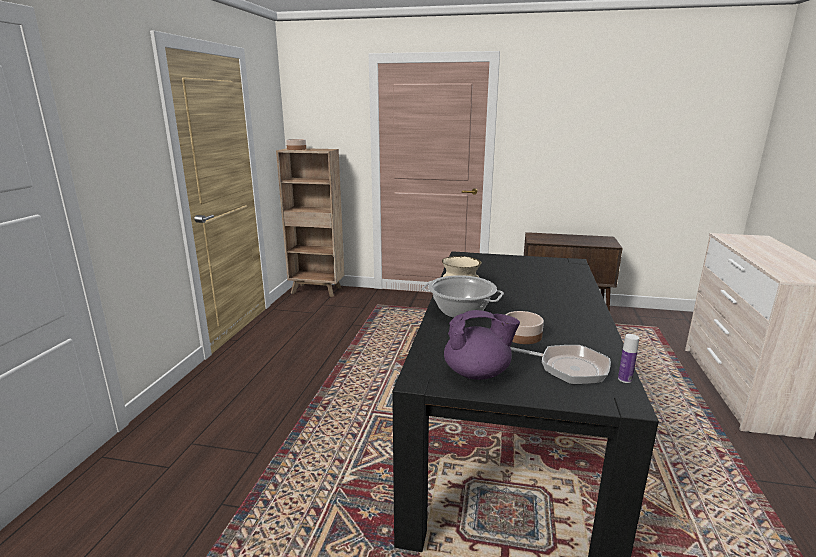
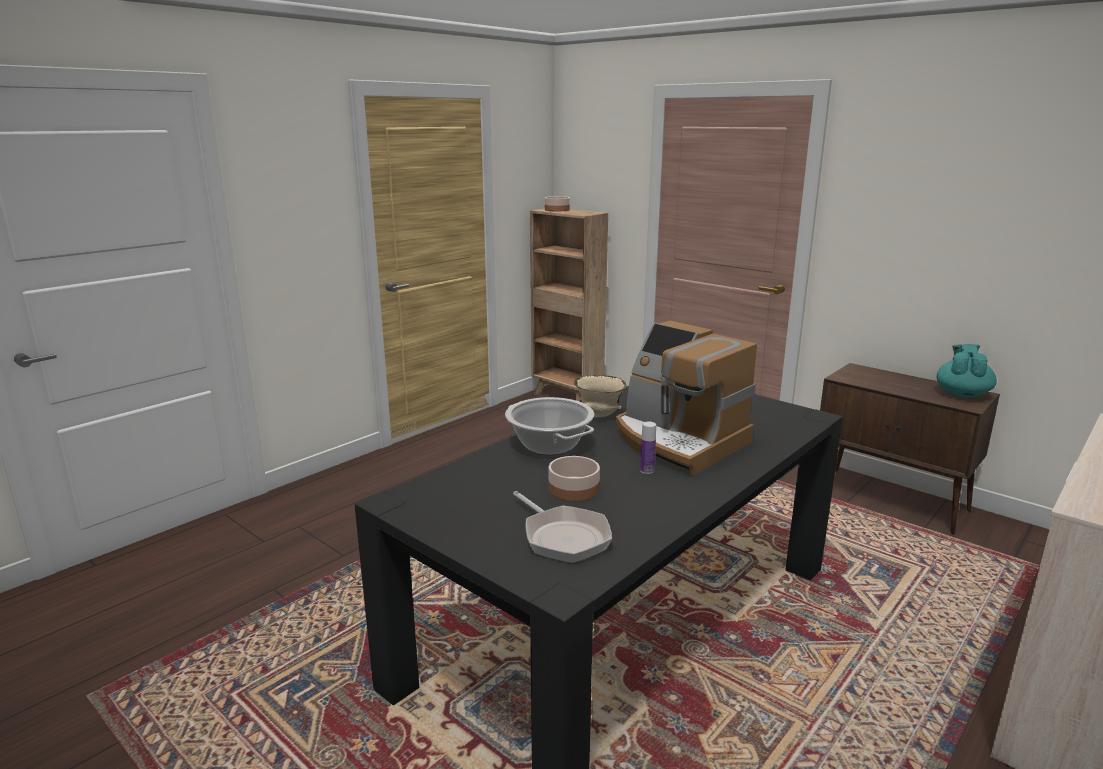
camera: 30 degrees right, 0 degrees up
purple teapot [444,310,520,380] -> none
bottle [618,334,639,383] -> bottle moved to [640,422,656,474]
none -> coffee machine [616,321,757,476]
none -> turquoise teapot [937,344,997,398]

